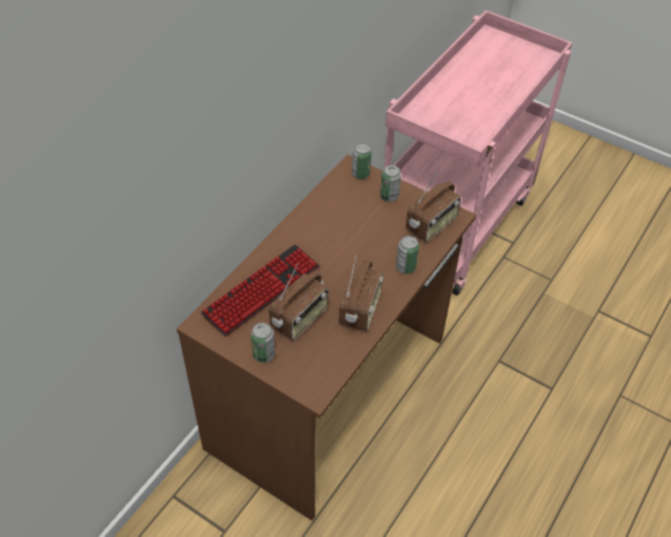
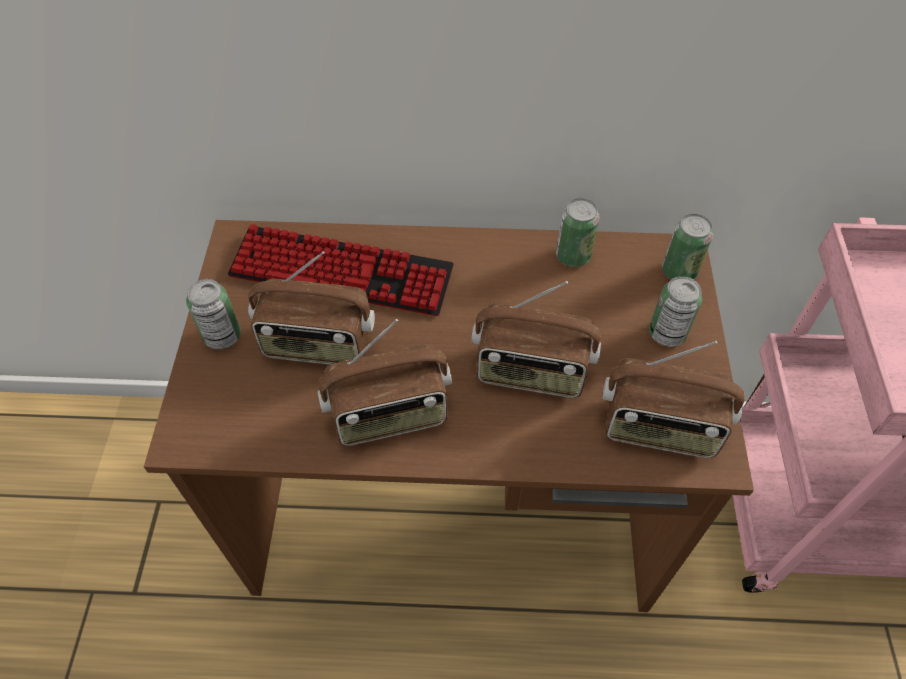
camera: 60 degrees right, 5 degrees up
can [396,236,419,274] -> can moved to [556,198,600,267]
none -> radio [471,281,601,398]

